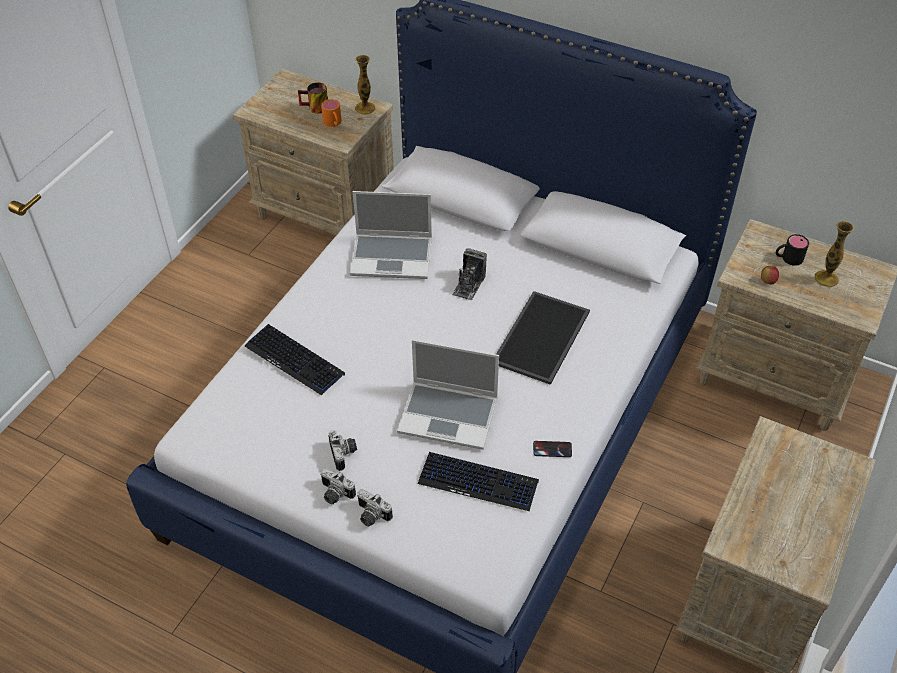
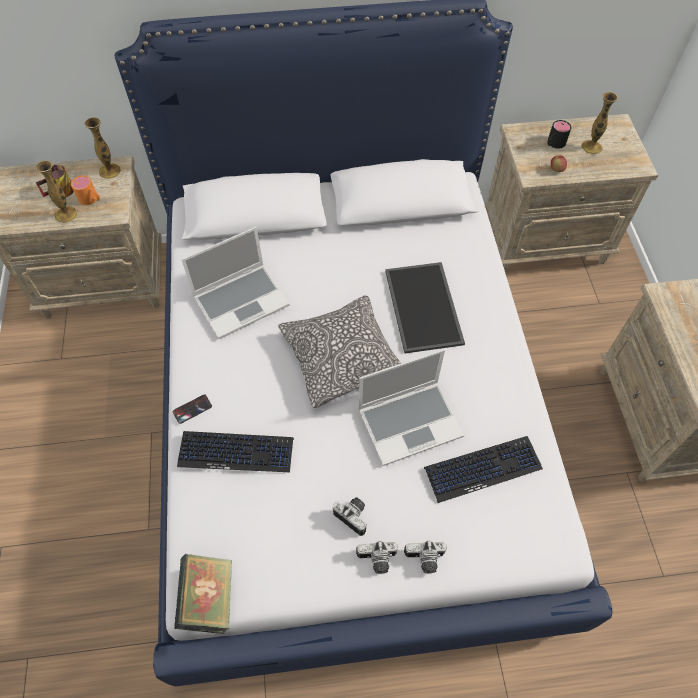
camera: 35 degrees left, 10 degrees up
camera [452,248,487,300] -> none
phone [533,441,572,457] -> phone moved to [173,394,212,424]
none -> vase [36,160,78,223]
none -> book [174,554,232,634]
none -> pillow [278,295,401,408]

